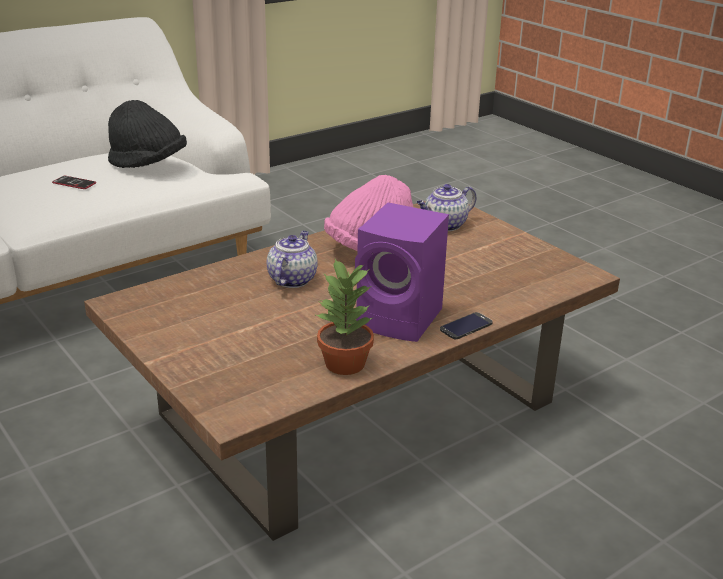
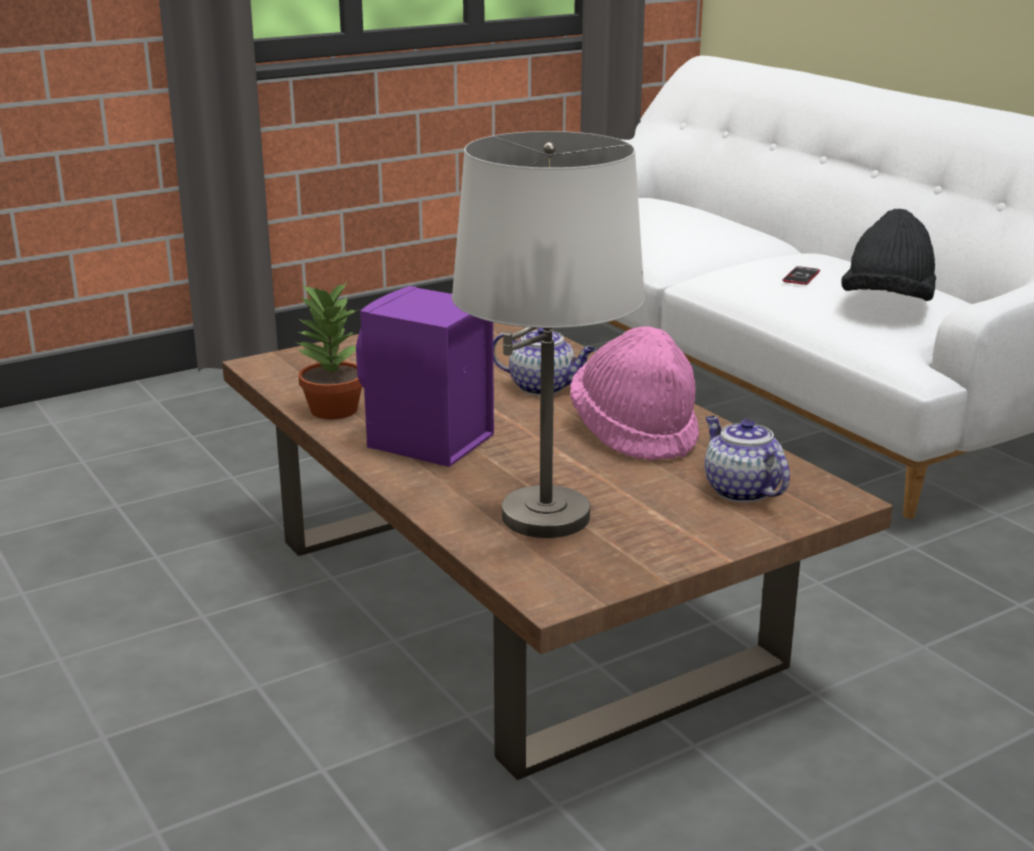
camera: 95 degrees right, 5 degrees down
phone [440,312,493,339] -> none
none -> white table lamp [452,131,645,538]

